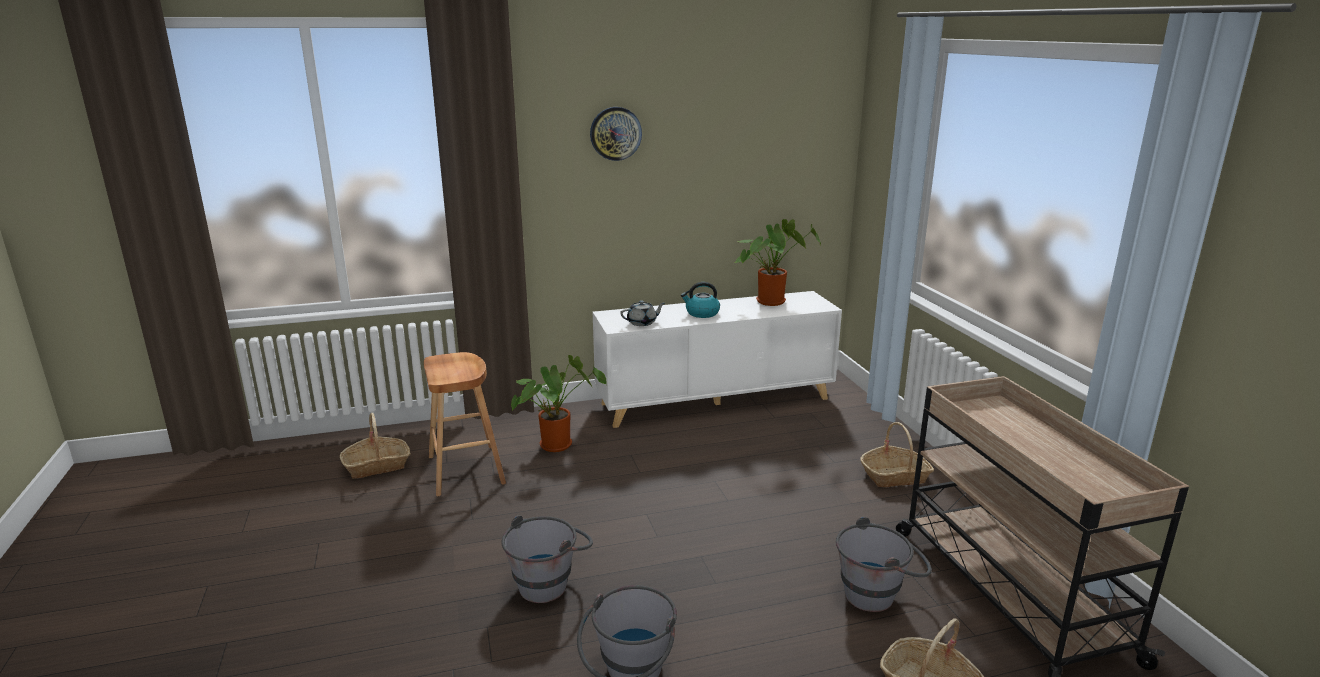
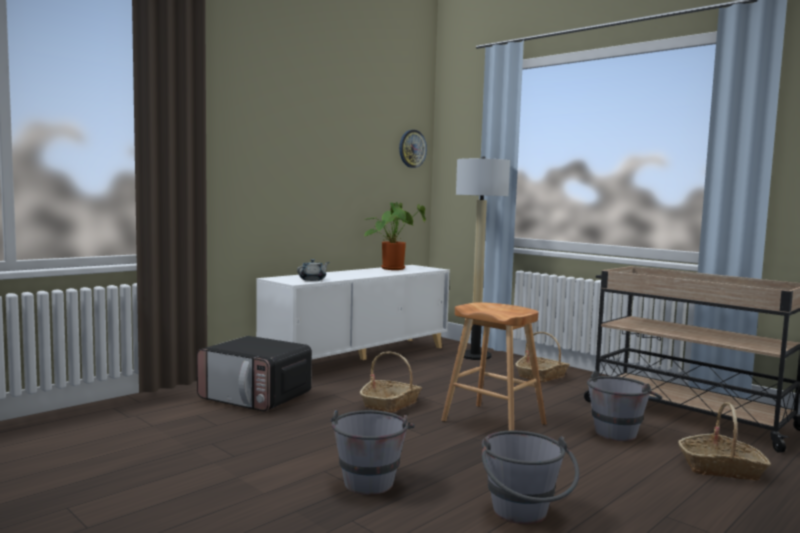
camera: 30 degrees left, 15 degrees down
basket [340,413,410,479] -> basket moved to [360,352,422,413]
brown stool [424,352,506,497] -> brown stool moved to [441,302,547,431]
potted plant [511,355,607,452] -> microwave [197,336,312,412]
wall clock [590,107,642,161] -> wall clock moved to [399,130,427,168]
kettle [681,282,720,318] -> none
none -> floor lamp [456,156,510,360]

